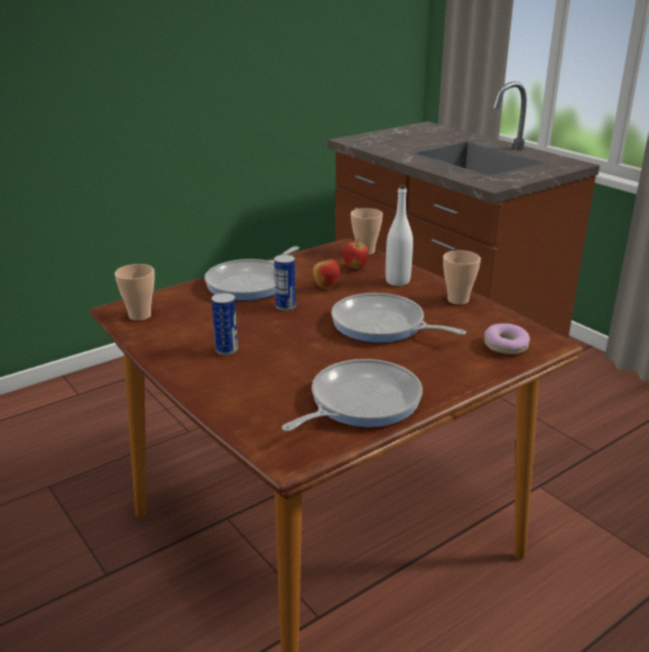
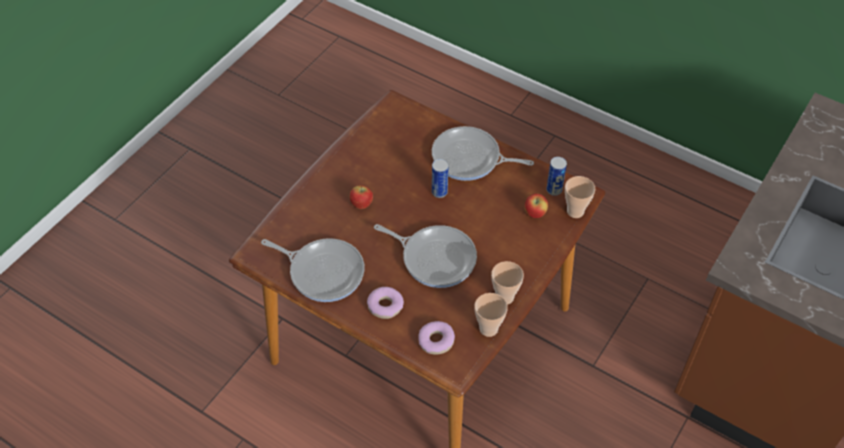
camera: 70 degrees right, 25 degrees up
cup [115,264,155,321] -> cup moved to [474,293,508,337]
can [211,293,238,355] -> can moved to [546,157,567,196]
apple [313,255,340,289] -> apple moved to [350,185,373,209]
frying pan [331,293,466,343] -> frying pan turned 105 degrees clockwise [374,224,477,288]
white bottle [386,185,413,286] -> none
none -> donut [367,287,404,319]

